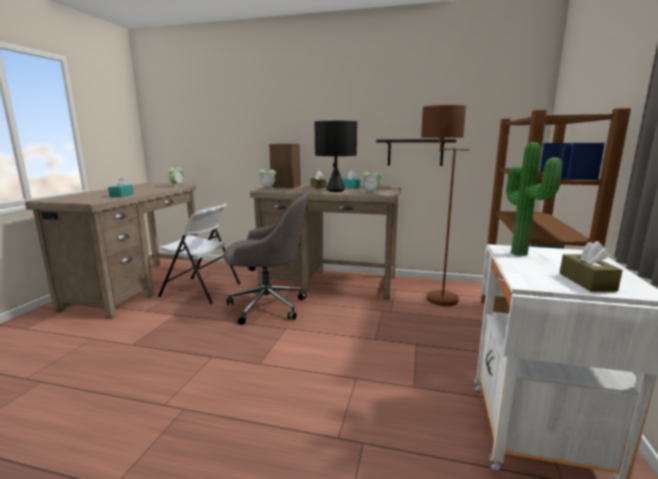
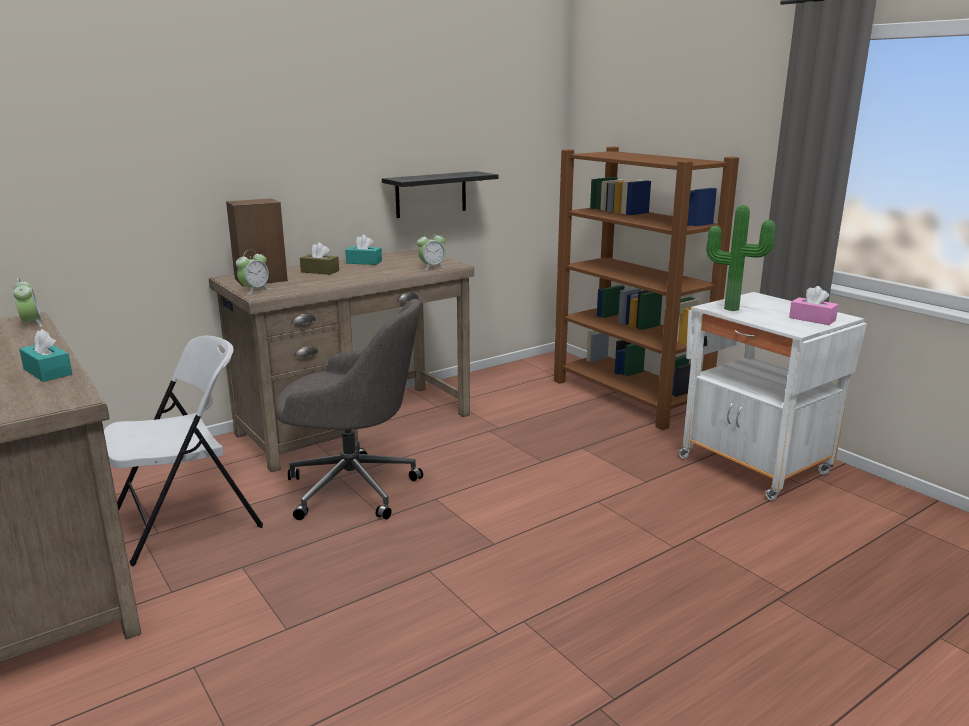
camera: 50 degrees left, 5 degrees up
grey office chair [224,192,308,325] -> grey office chair turned 60 degrees clockwise [275,299,423,520]
black table lamp [315,121,357,192] -> none
brown floor lamp [421,105,470,306] -> none
brown tissue box [560,241,623,292] -> pink tissue box [789,286,839,325]

